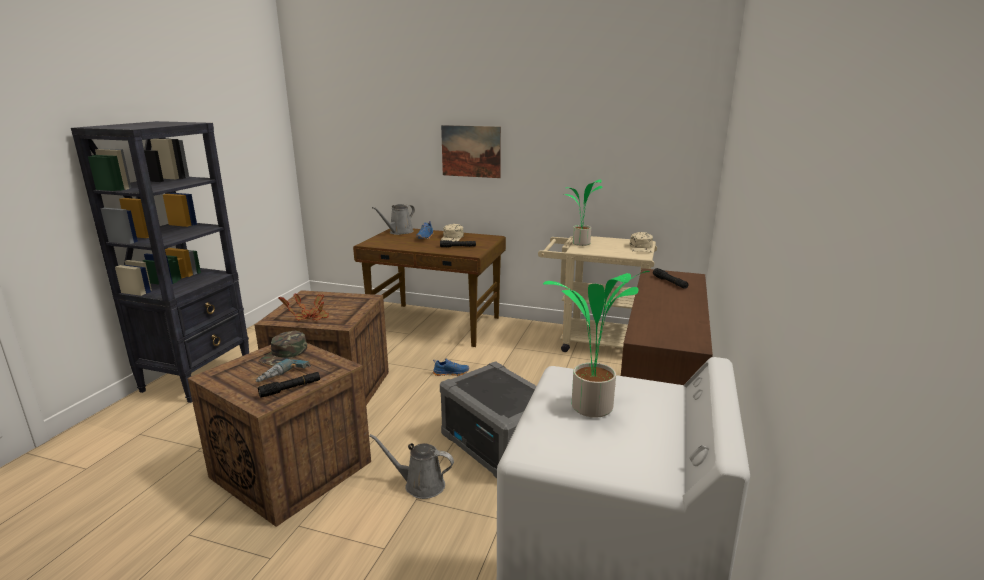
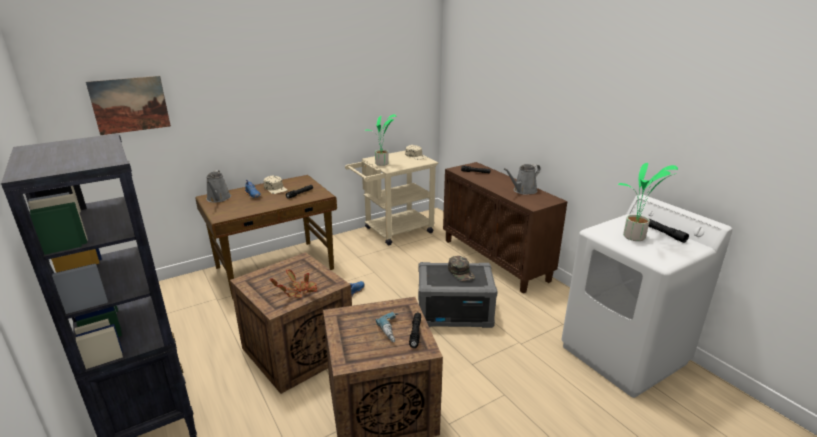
camera: 50 degrees left, 5 degrees up
green cap [258,331,307,366] -> green cap moved to [448,256,475,281]
grey watering can [370,434,454,499] -> grey watering can moved to [504,164,540,195]
picture [441,125,501,178] -> picture moved to [86,76,171,135]
none -> black flashlight [649,219,689,243]

